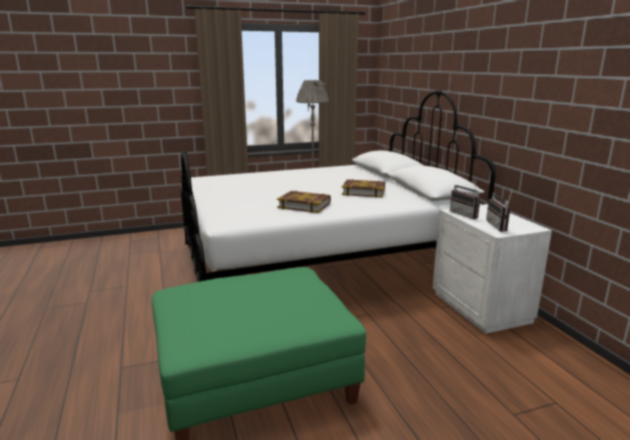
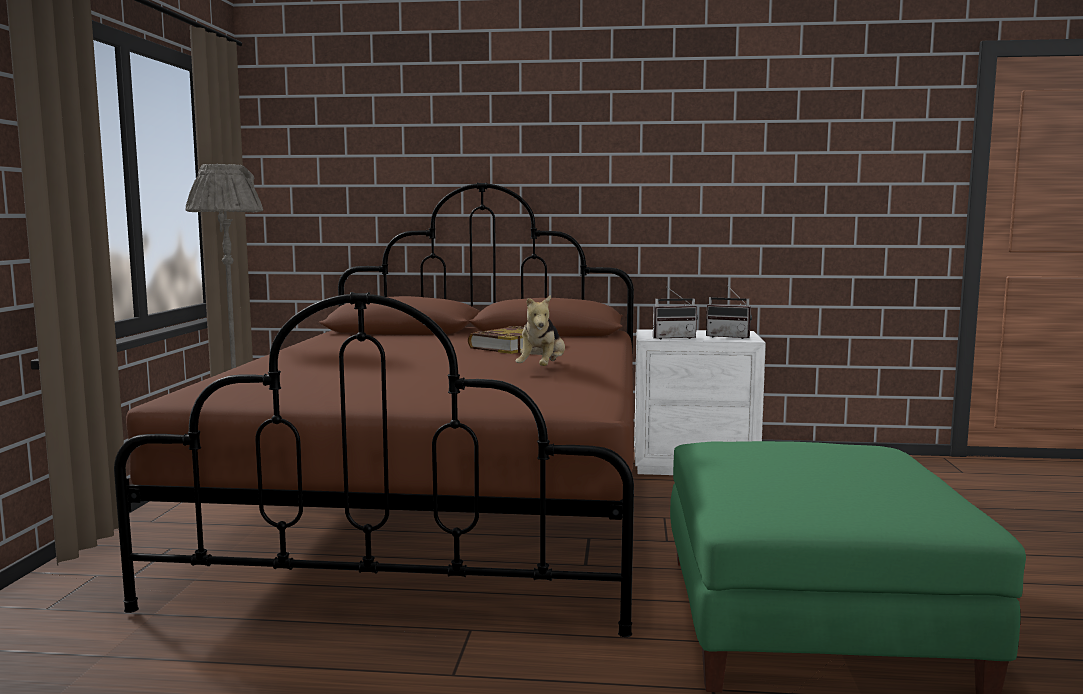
camera: 65 degrees left, 10 degrees down
white bed [181,90,496,282] -> brown bed [114,182,634,637]
book [277,191,331,213] -> plush toy [516,295,565,366]

